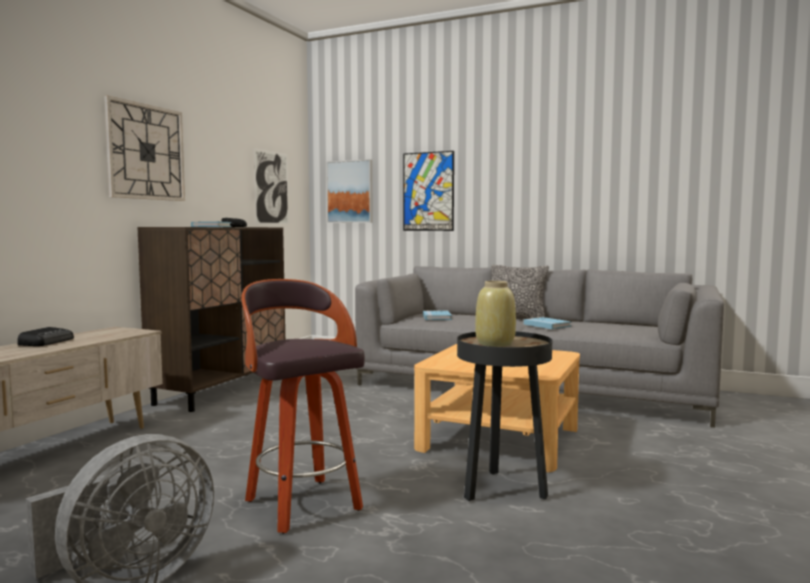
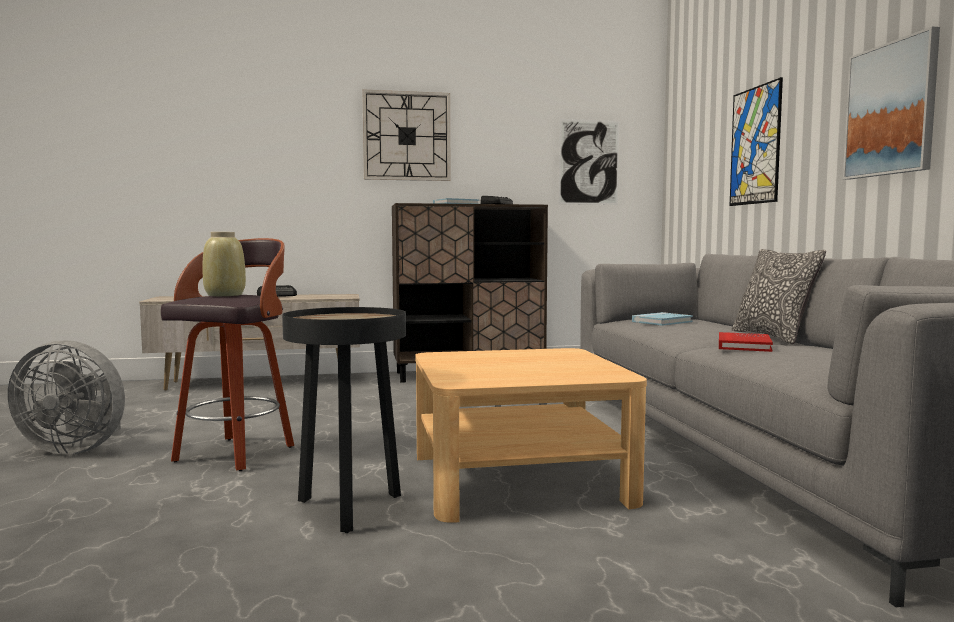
camera: 55 degrees right, 0 degrees up
picture [326,159,372,223] -> picture moved to [843,26,940,180]
beige vase [475,281,516,347] -> beige vase moved to [203,232,246,296]
blue book [523,317,571,329] -> red book [719,332,773,352]

